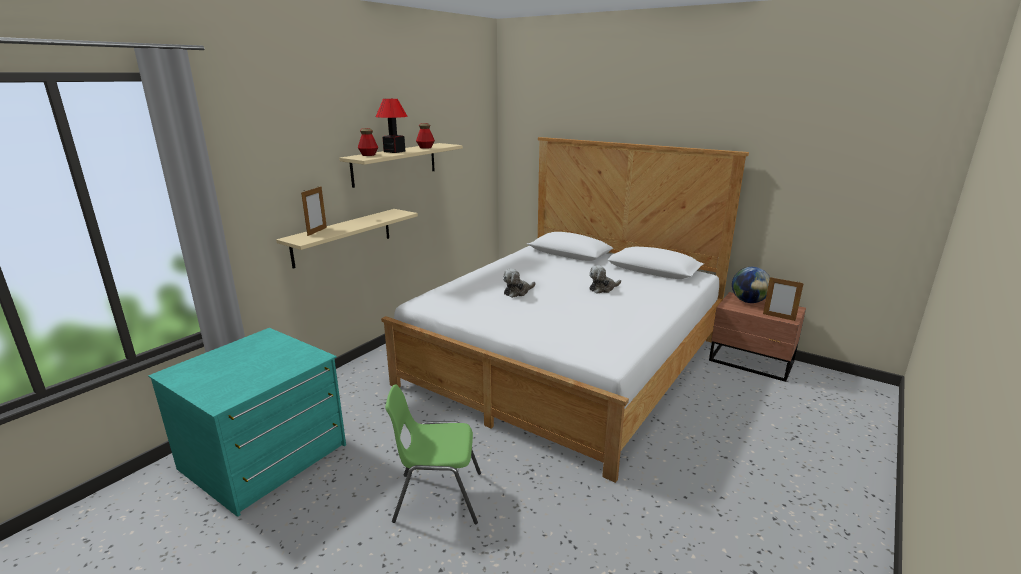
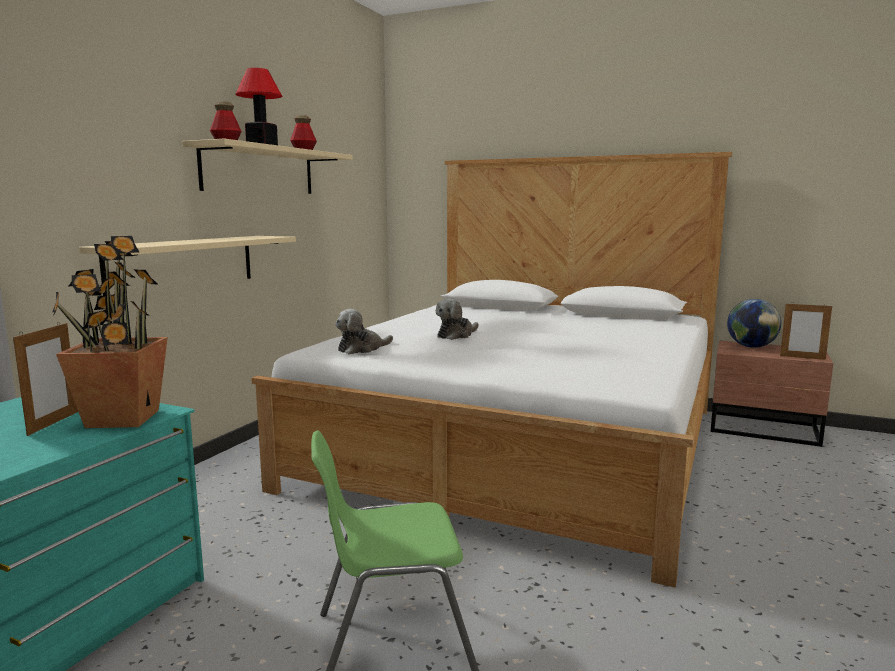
camera: 10 degrees left, 10 degrees down
picture frame [301,186,327,236] -> picture frame moved to [13,322,78,436]
plush toy [589,265,621,293] -> plush toy moved to [335,309,393,354]
none -> potted plant [52,236,168,428]

